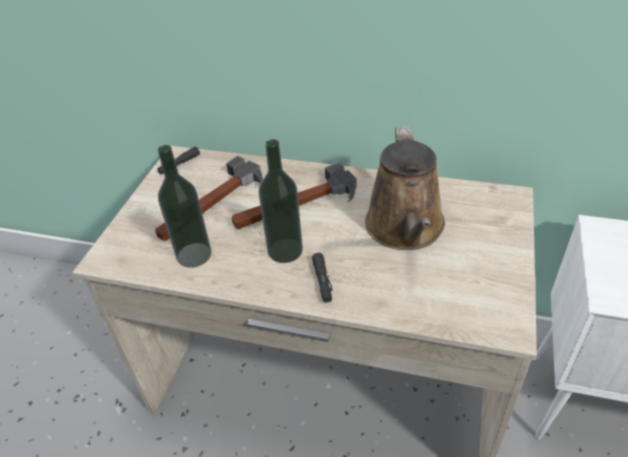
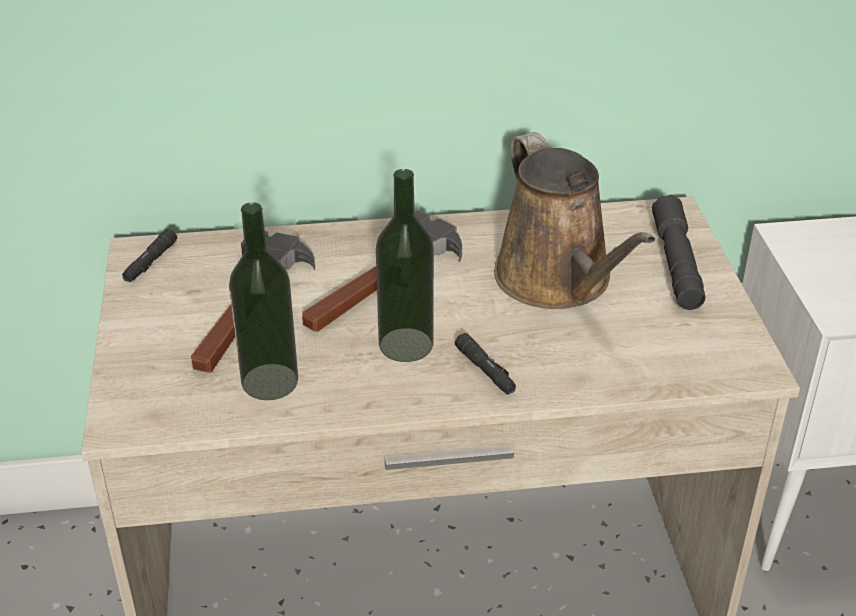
camera: 25 degrees left, 5 degrees down
none -> grey flashlight [652,195,705,310]

